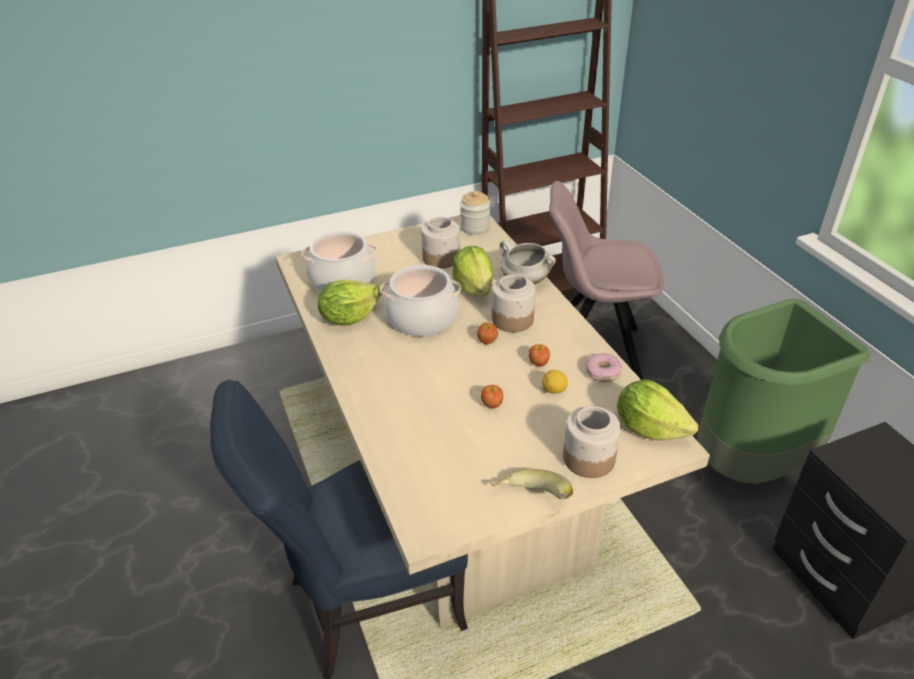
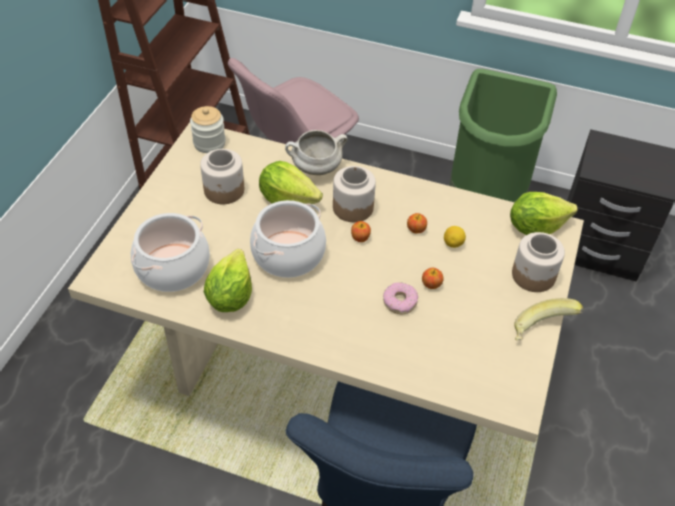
camera: 50 degrees left, 10 degrees up
donut [586,353,623,382] -> donut moved to [383,282,418,314]

